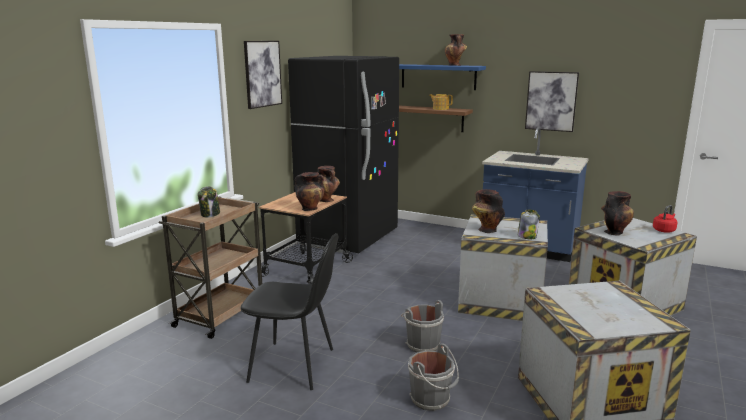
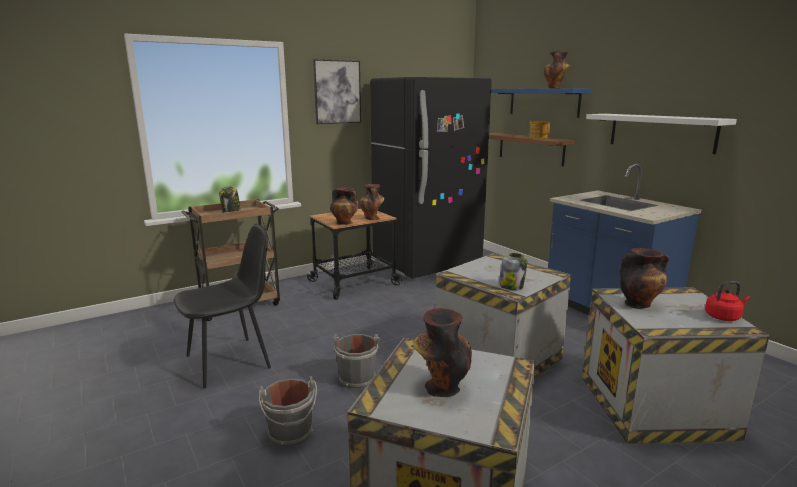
camera: 30 degrees right, 0 degrees up
black chair [240,233,338,390] -> black chair turned 75 degrees counterclockwise [174,224,271,388]
vase [472,189,505,233] -> vase moved to [414,308,472,397]
picture [525,71,579,132] -> white shelf [586,114,737,154]

